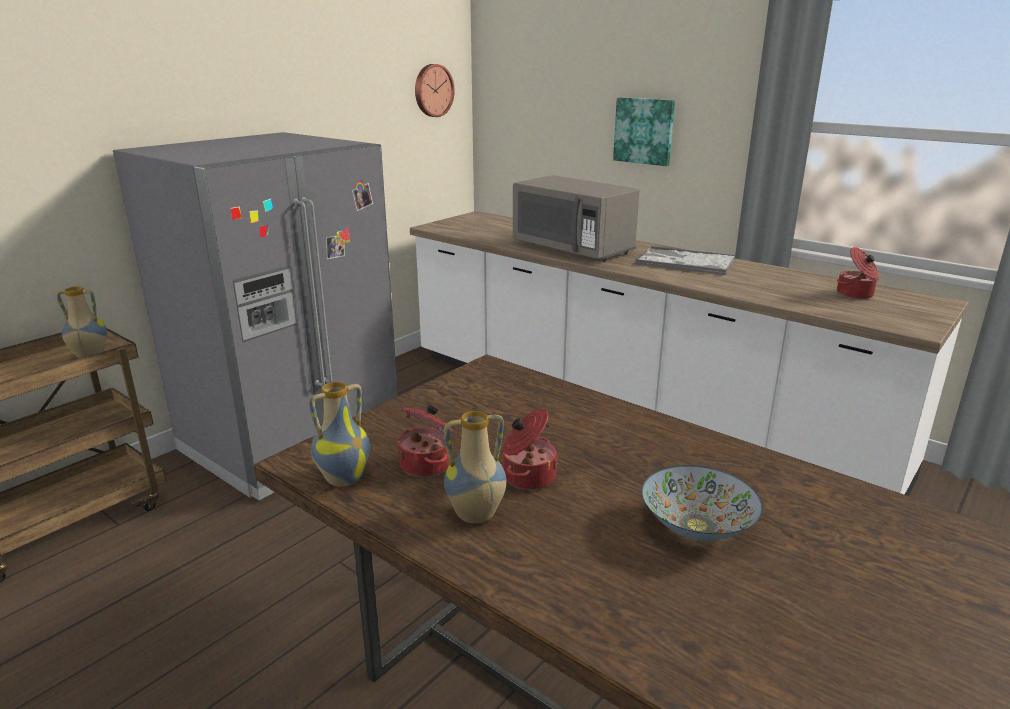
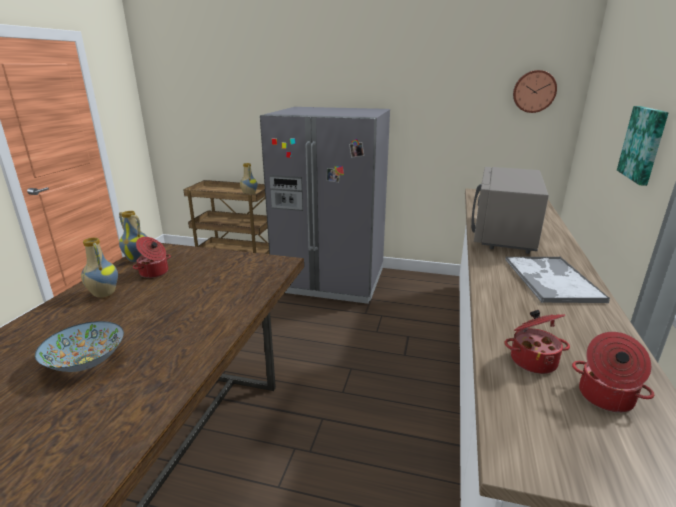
camera: 65 degrees right, 0 degrees up
cooking pot [503,409,559,490] -> cooking pot moved to [505,310,570,374]

